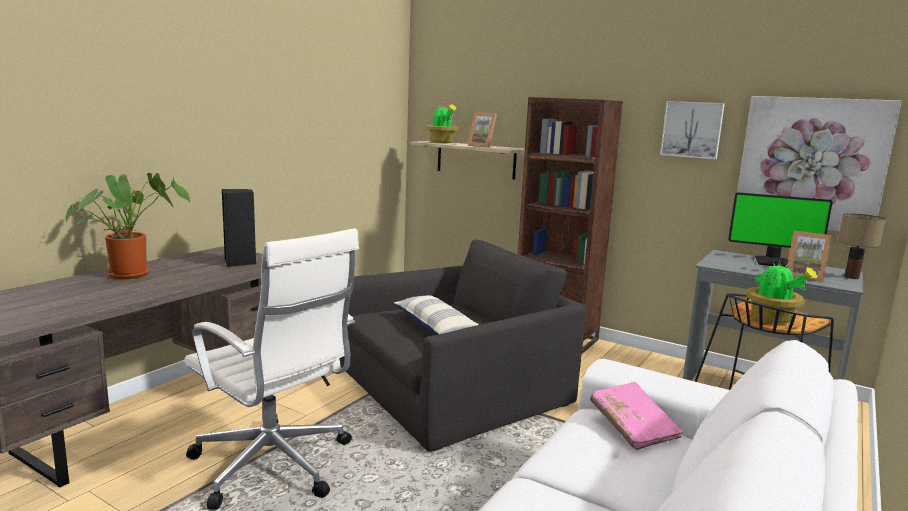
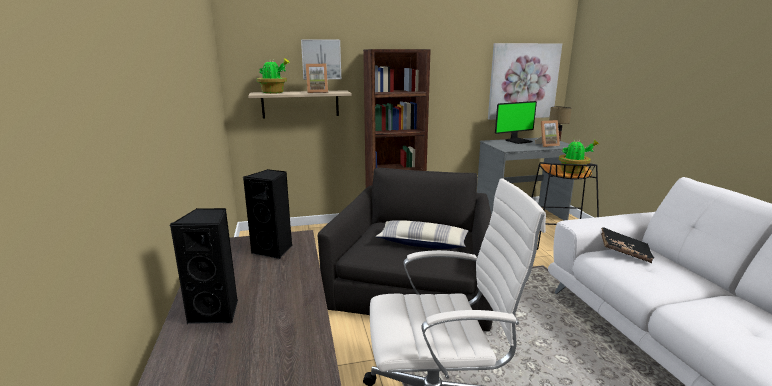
camera: 45 degrees left, 5 degrees up
potted plant [65,173,190,279] -> black speaker [169,208,238,324]
pink book [590,382,684,450] -> black book [601,227,654,263]
picture [660,101,725,159] -> picture moved to [301,39,341,80]

